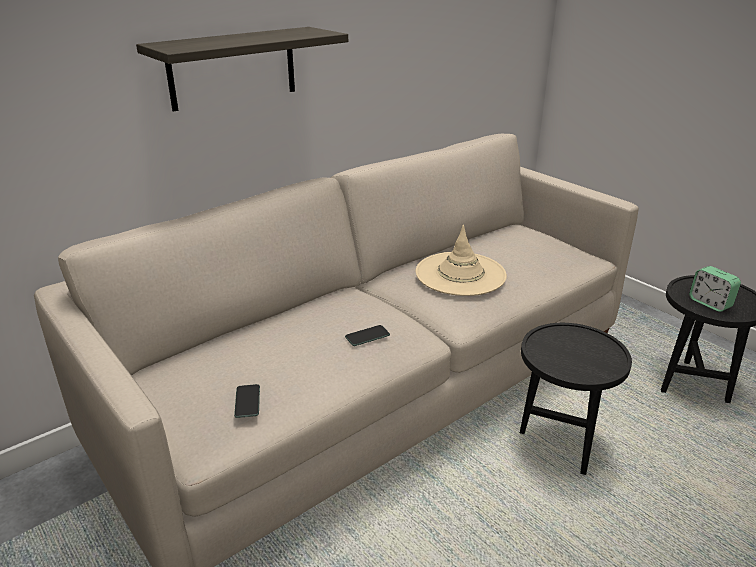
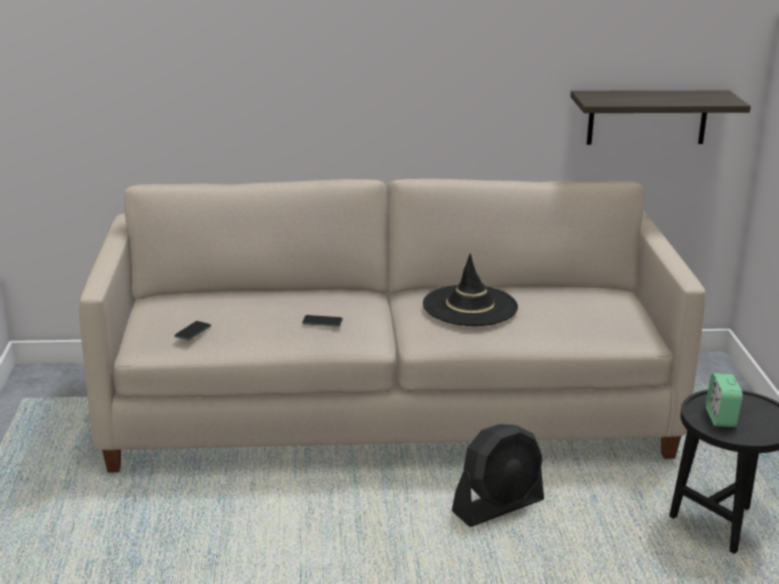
camera: 35 degrees right, 5 degrees down
shelf [136,27,348,112] -> shelf moved to [570,90,751,145]
beige hat [416,225,507,296] -> black hat [423,254,518,326]
black side table [520,323,632,475] -> black fan [452,424,544,527]

